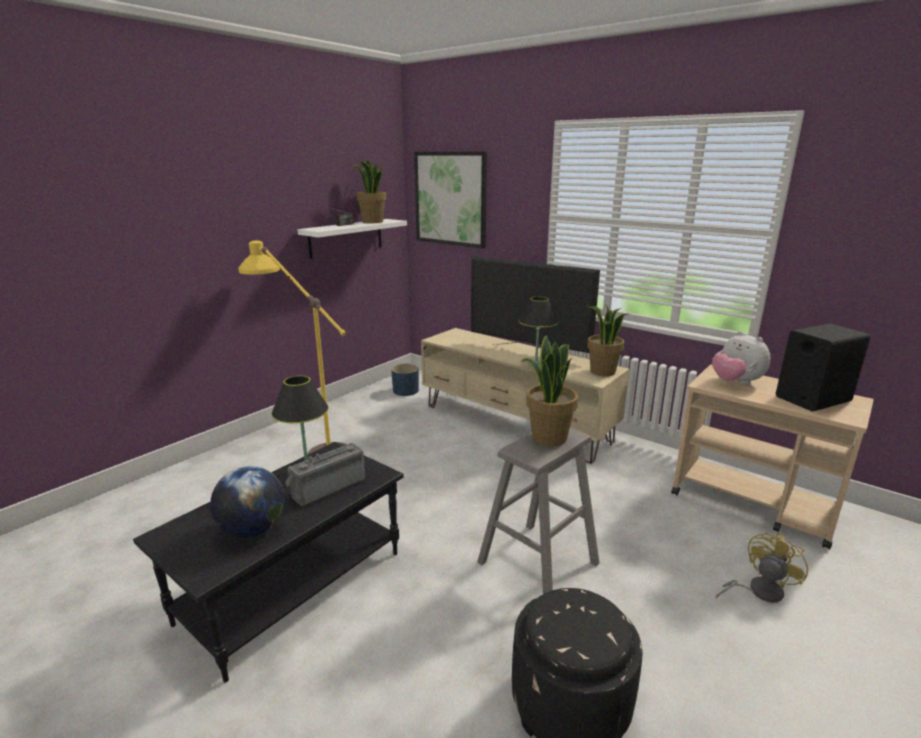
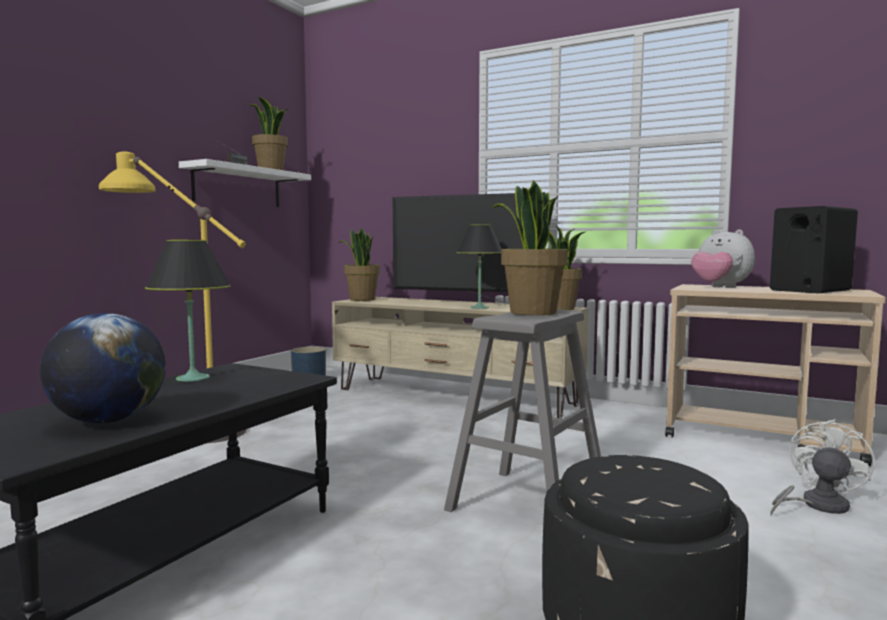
camera: 10 degrees left, 15 degrees down
radio [285,443,365,506] -> none
picture [414,151,487,249] -> none
yellow fan [716,533,808,603] -> white fan [770,419,875,516]
none -> potted plant [338,228,380,301]

